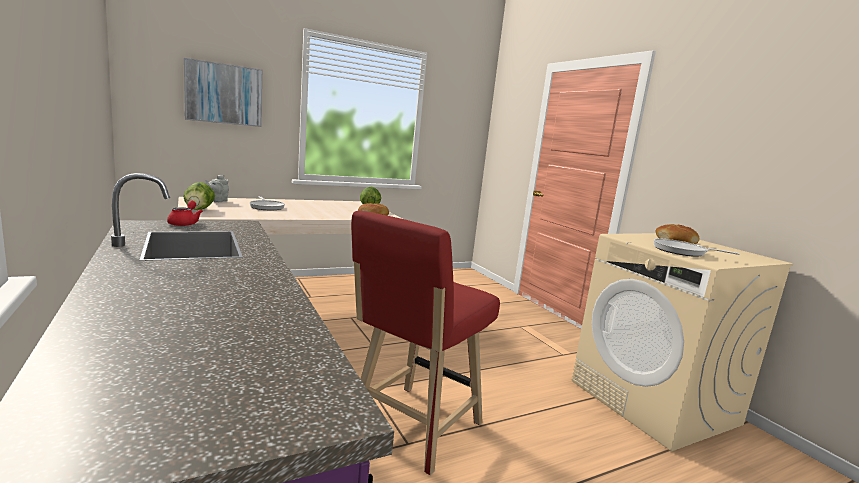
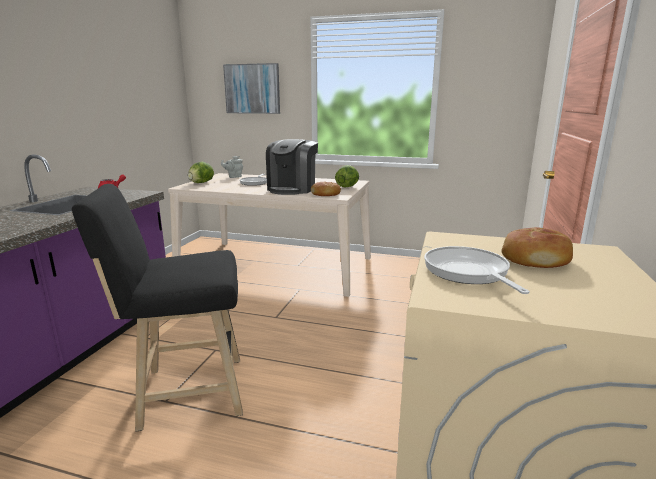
camera: 45 degrees right, 5 degrees up
red stool [351,211,500,475] -> black stool [72,184,243,432]
none -> coffee machine [266,139,318,195]

